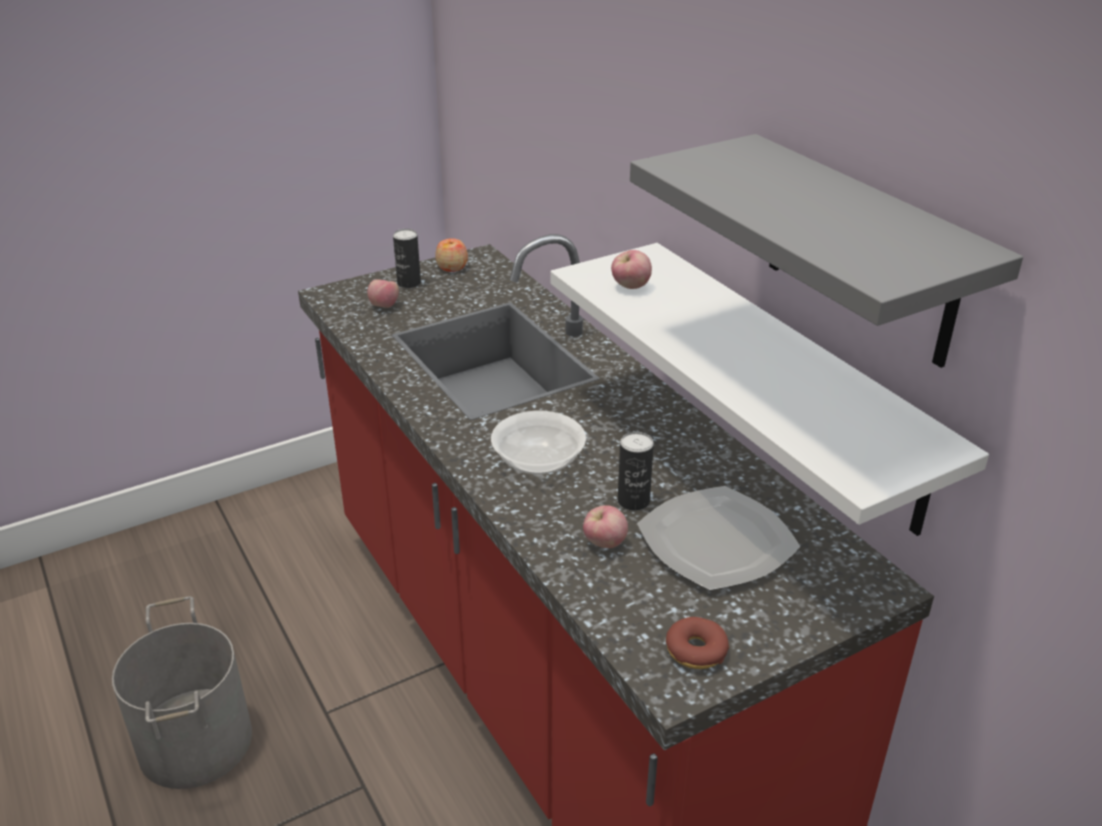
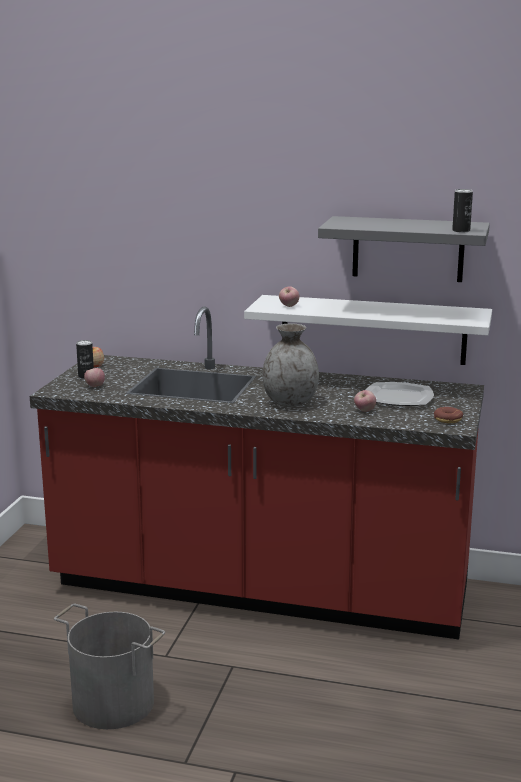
camera: 45 degrees left, 15 degrees down
bowl [491,411,586,474] -> grey vase [262,324,319,407]
can [618,432,654,511] -> can moved to [452,189,473,232]

